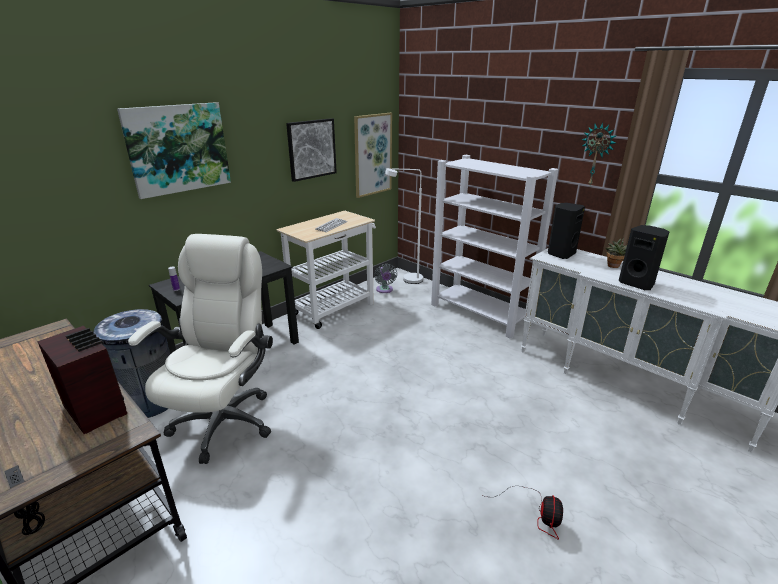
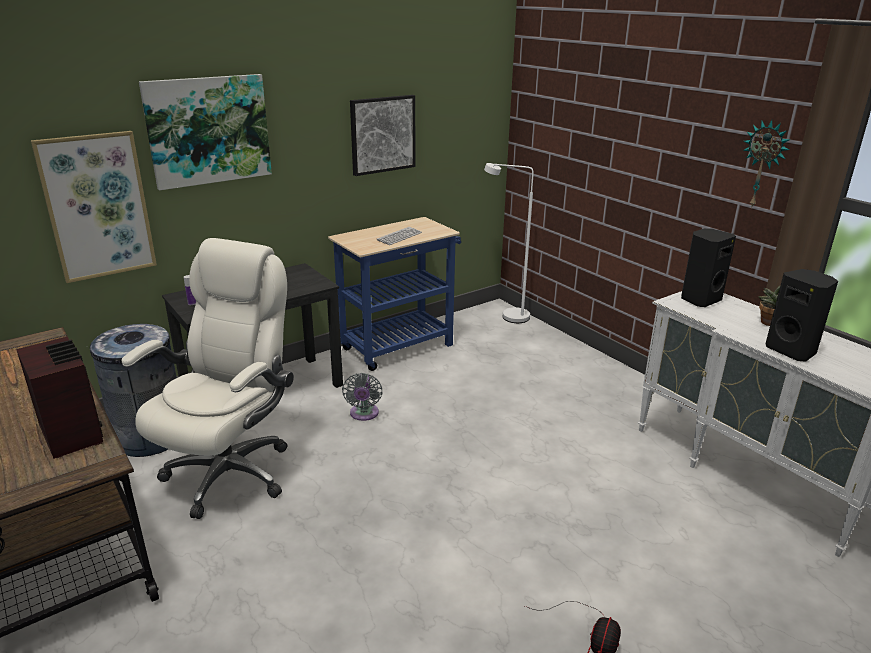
camera: 10 degrees right, 0 degrees up
white cart [277,211,376,329] -> blue cart [328,217,461,371]
picture [354,113,392,198] -> picture moved to [31,131,157,283]
grey fan [374,264,397,293] -> grey fan moved to [342,373,382,421]
white bookcase [431,155,558,339] -> none

